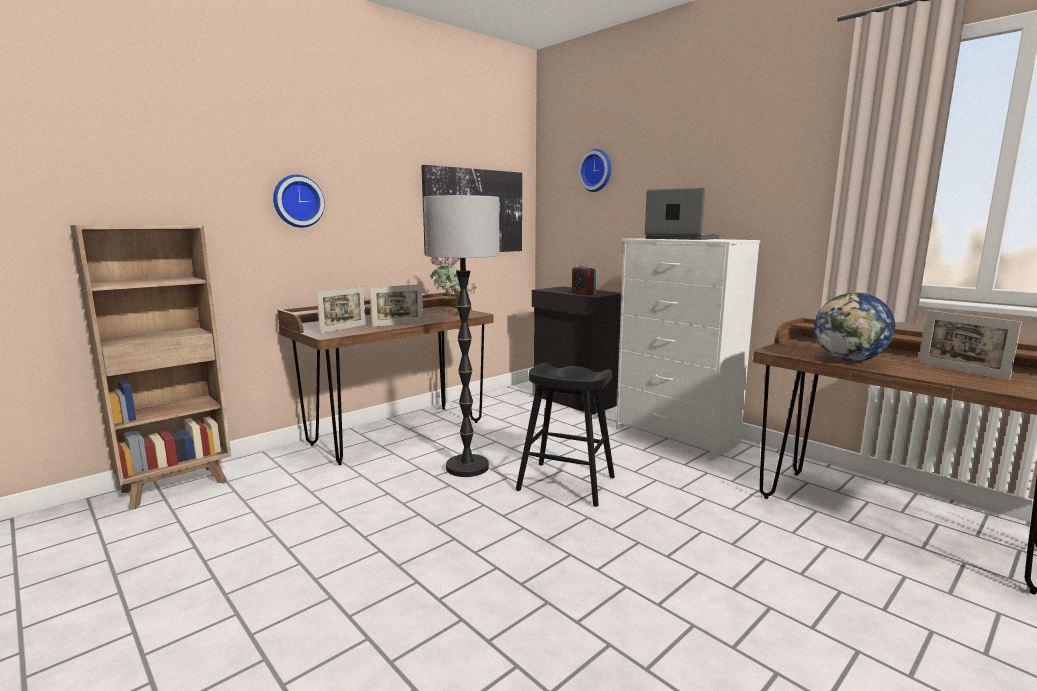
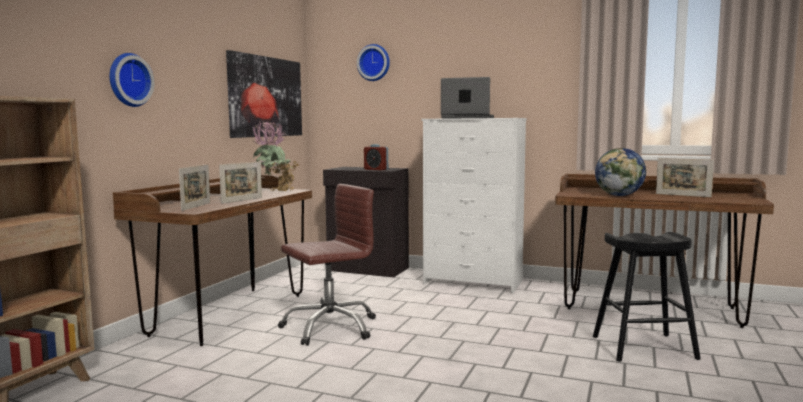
camera: 25 degrees left, 5 degrees down
floor lamp [424,195,500,477] -> brown office chair [278,184,376,346]
black stool [516,363,615,507] -> black stool moved to [593,232,701,362]

